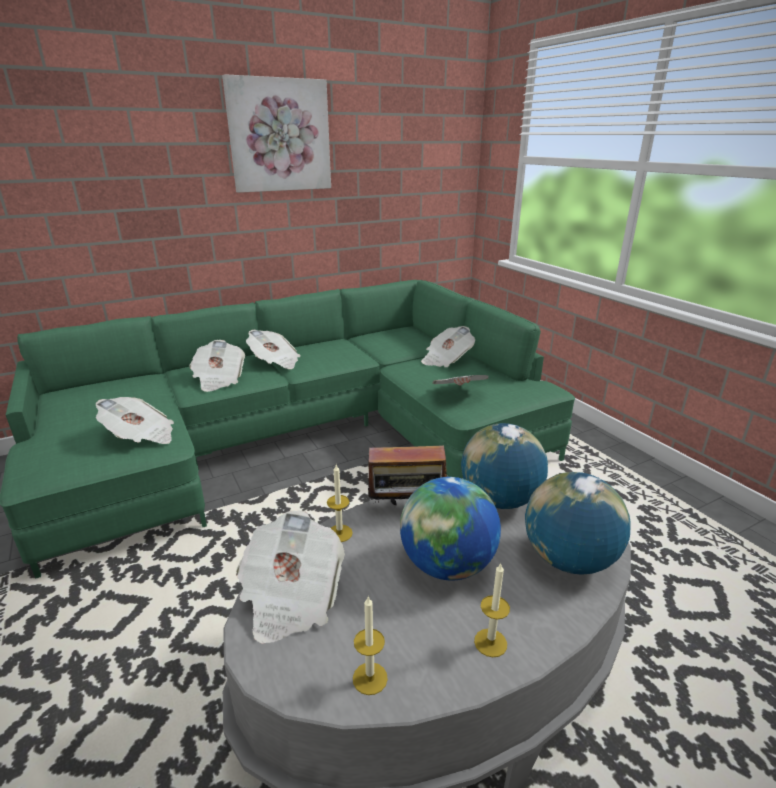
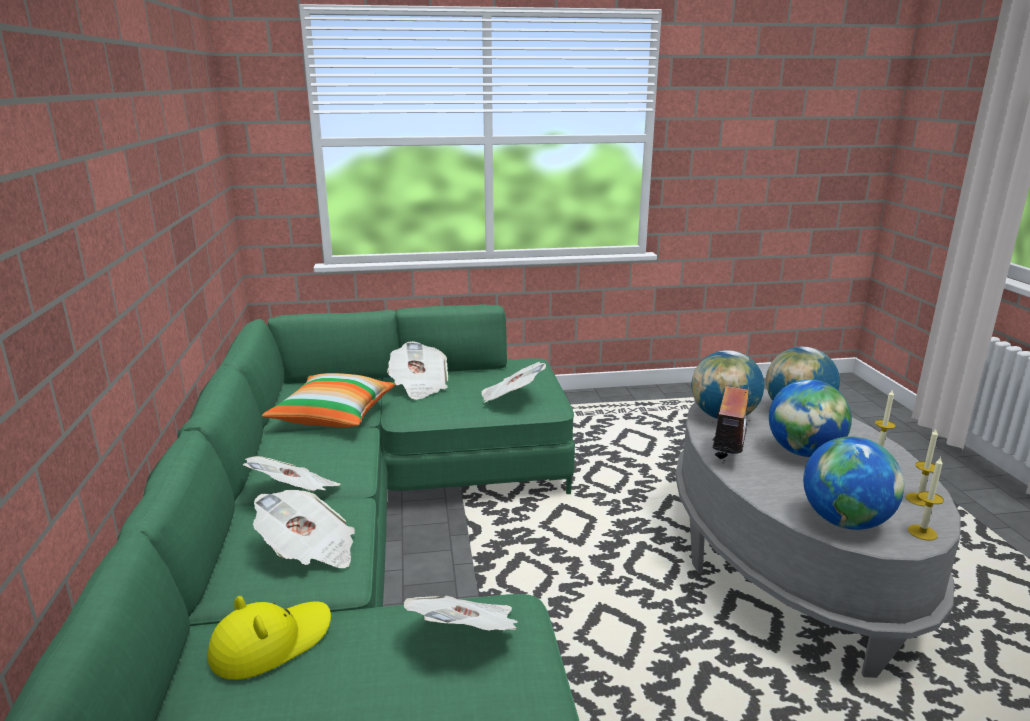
camera: 70 degrees left, 5 degrees down
picture [222,74,331,193] -> none
newspaper [236,510,345,644] -> globe [803,436,904,530]
candle [327,465,353,542] -> candle moved to [908,457,944,540]
none -> yellow hat [208,596,331,680]
none -> pillow [262,373,395,428]

